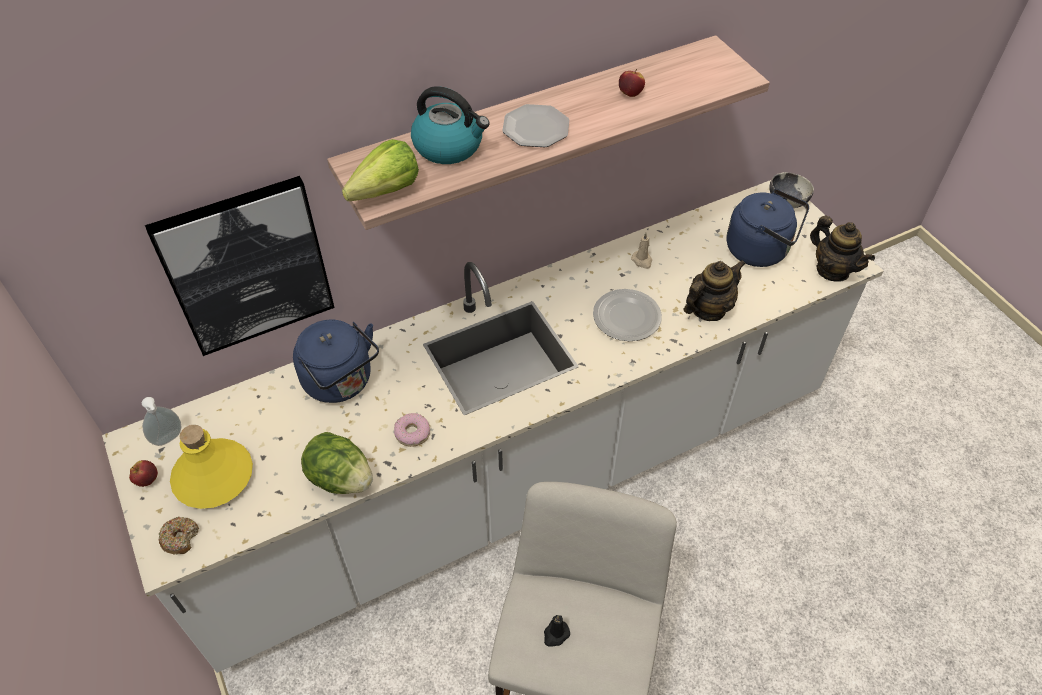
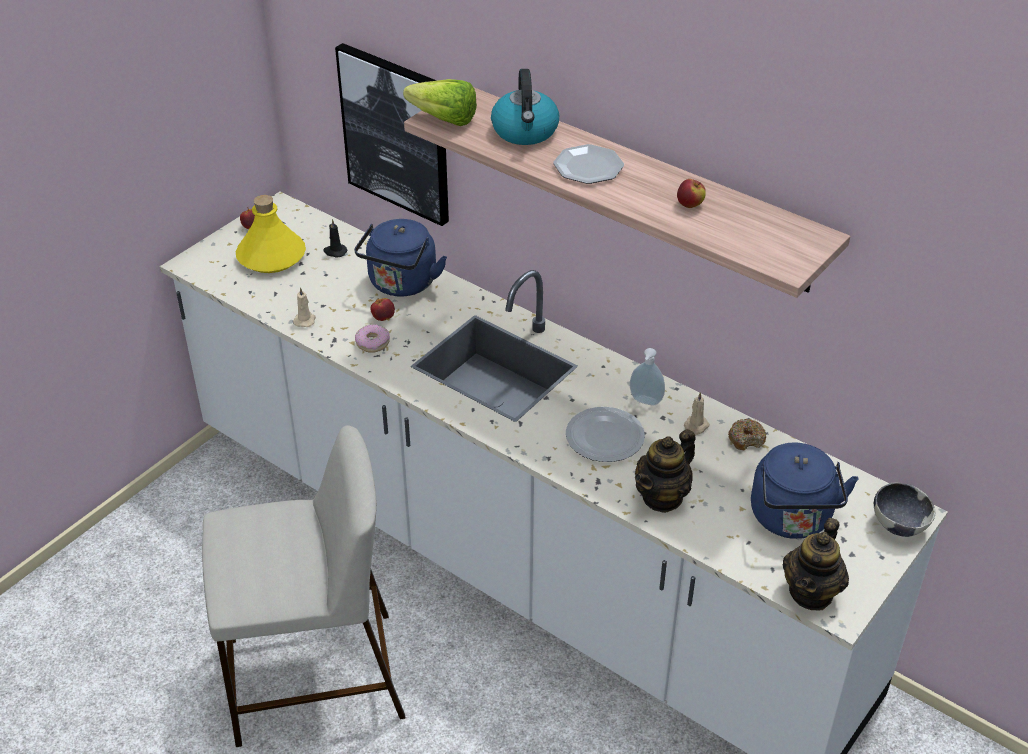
camera: 65 degrees right, 10 degrees down
soap dispenser [142,397,181,446] -> soap dispenser moved to [630,348,665,405]
donut [158,516,199,554] -> donut moved to [728,419,766,450]
lettuce [301,432,373,494] -> beige candle [293,287,316,327]
black candle [544,615,570,647] -> black candle moved to [324,219,348,258]
teapot [684,260,746,321] -> teapot turned 105 degrees clockwise [635,429,696,513]
none -> apple [370,298,395,321]

